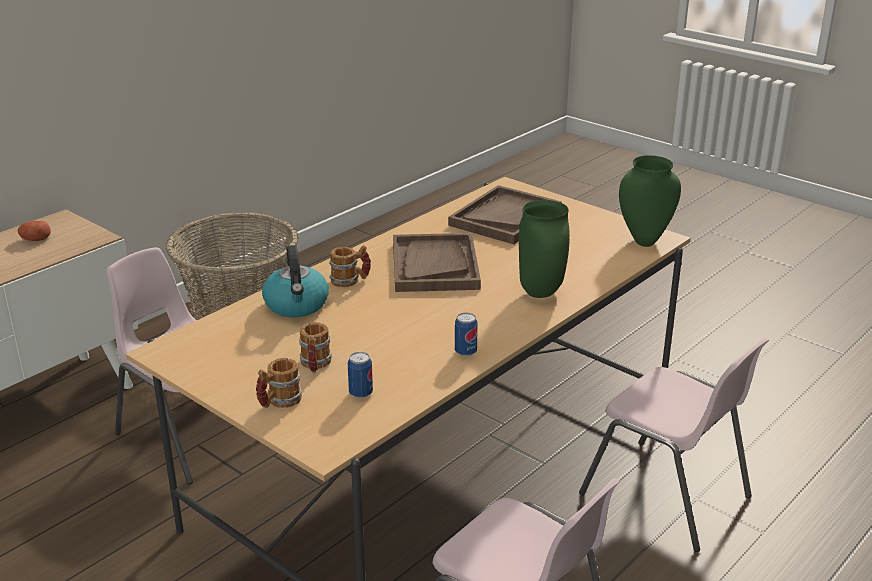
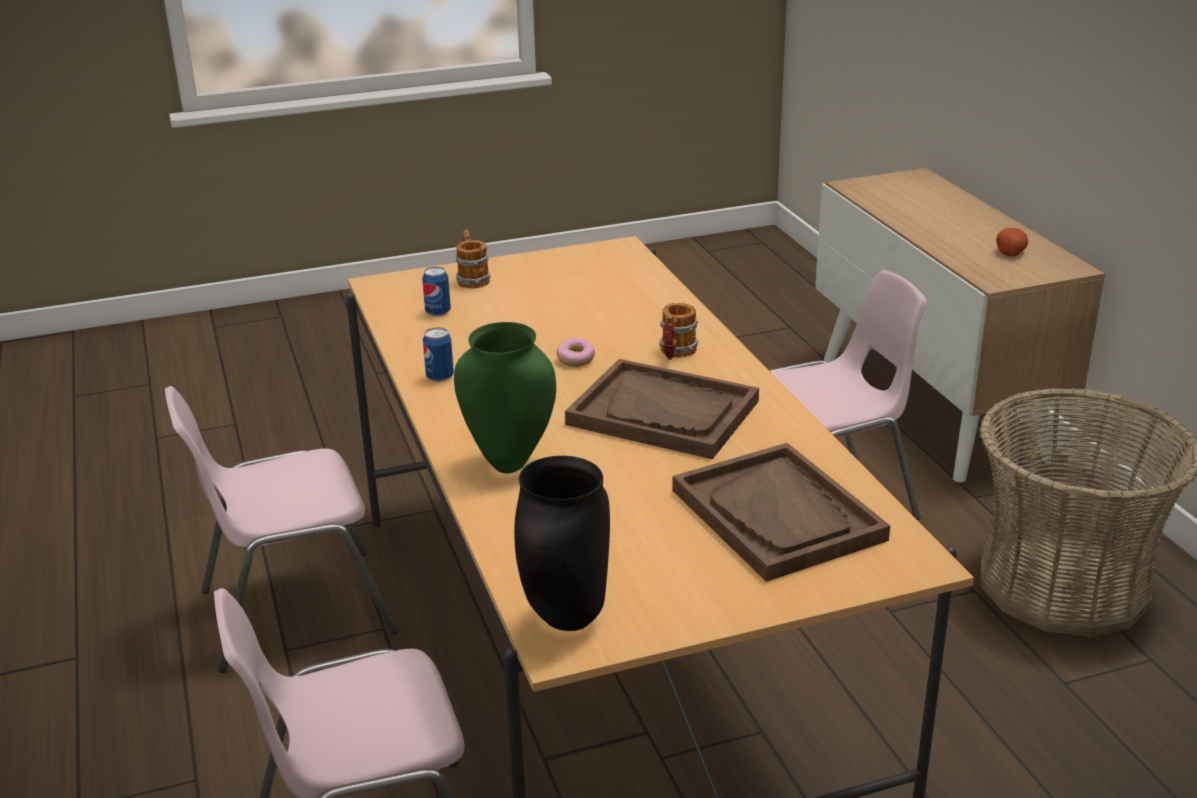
camera: 120 degrees right, 0 degrees up
kettle [262,245,329,317] -> none
mug [299,322,332,373] -> none
green vase [619,155,681,247] -> black vase [514,456,610,631]
none -> donut [557,338,595,367]

